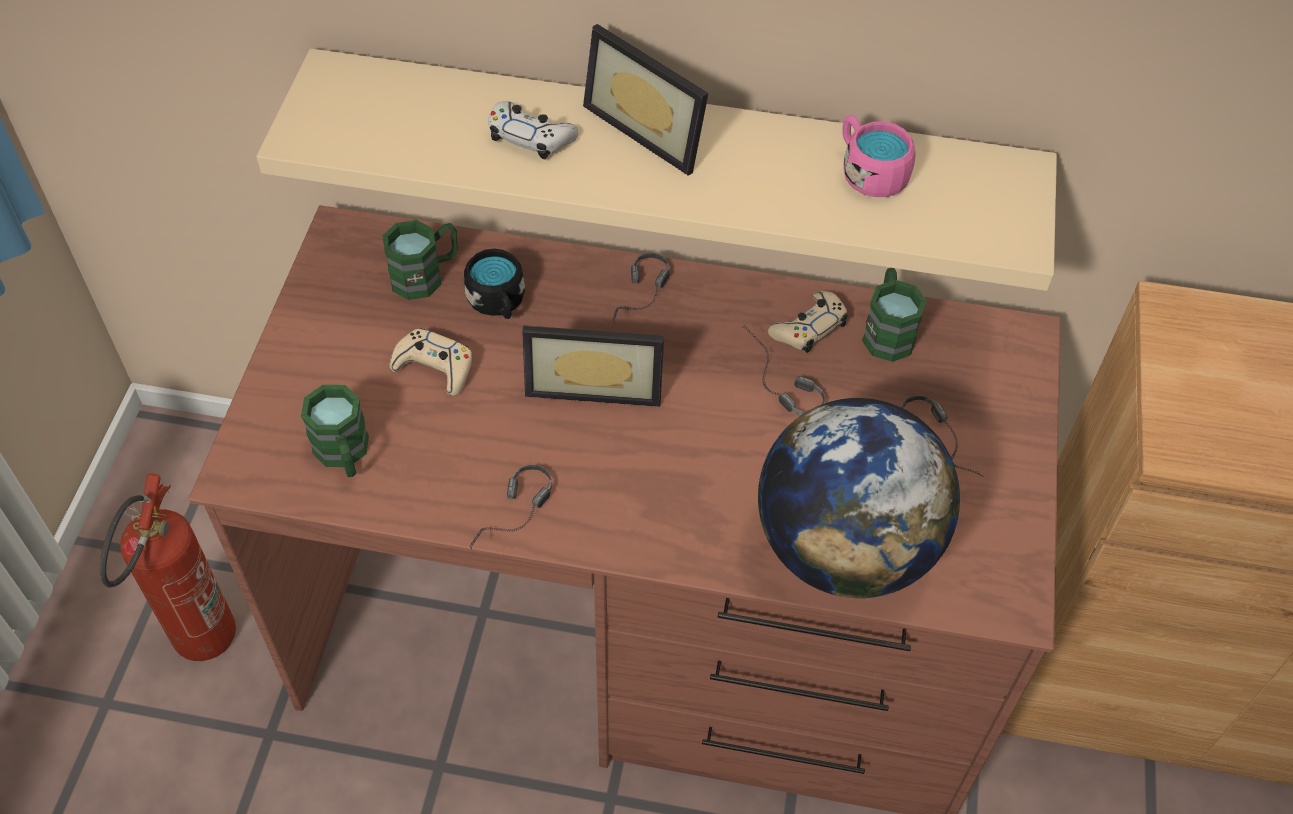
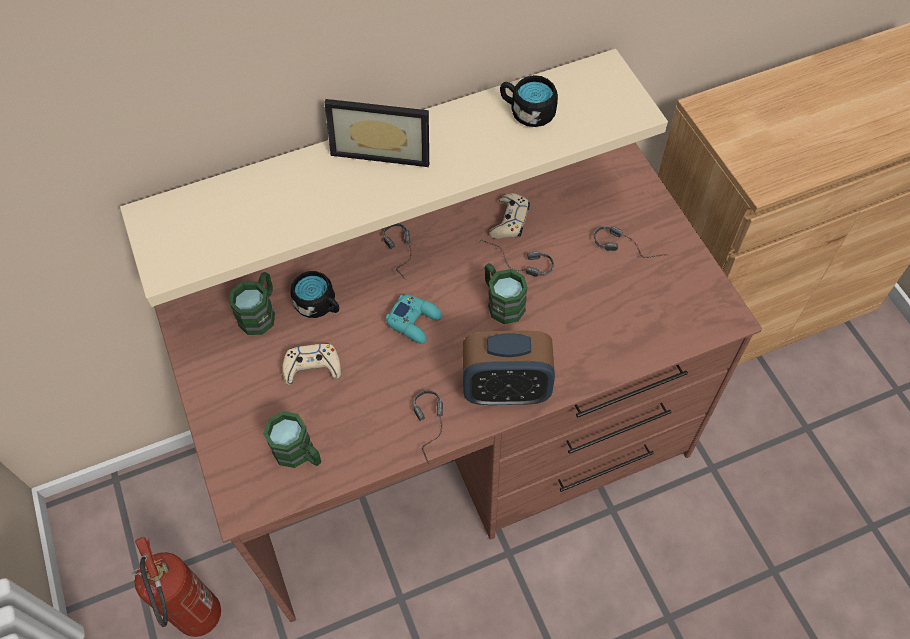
camera: 30 degrees left, 5 degrees up
white game controller [488,101,578,159] -> none
picture frame [522,325,664,407] -> turquoise game controller [386,294,442,344]
globe [758,398,960,598] -> none
pink mug [842,115,916,197] -> black mug [500,75,558,127]
green mug [862,268,927,362] -> green mug moved to [484,263,528,324]
none -> alarm clock [463,330,555,405]

